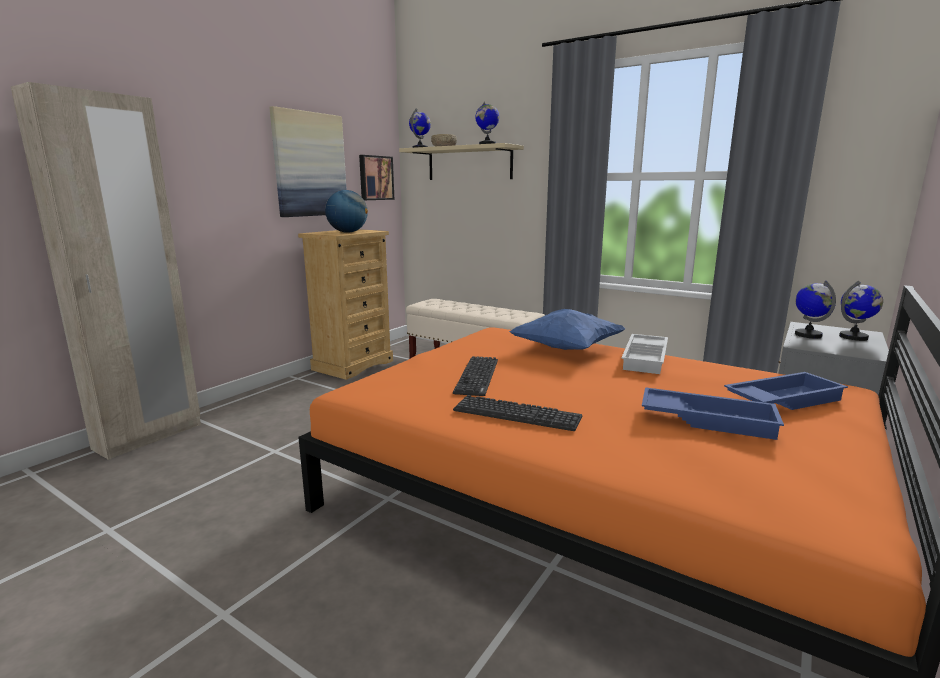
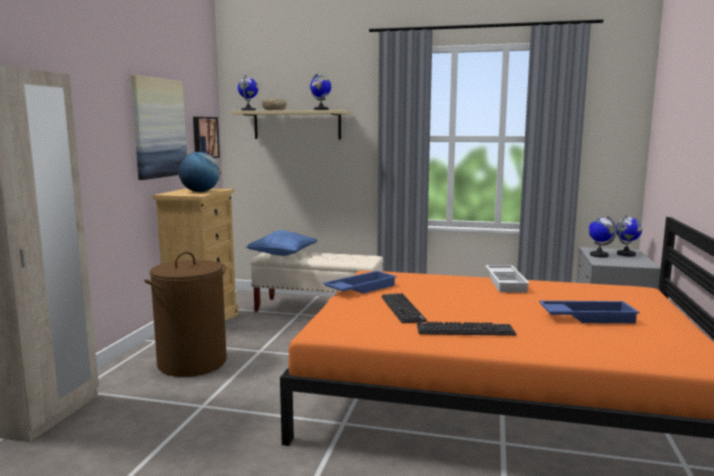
camera: 20 degrees left, 5 degrees down
blue pillow [509,309,626,350] -> blue pillow moved to [246,230,318,256]
blue tray [724,372,848,410] -> blue tray moved to [323,271,397,293]
none -> brown laundry basket [144,252,227,377]

